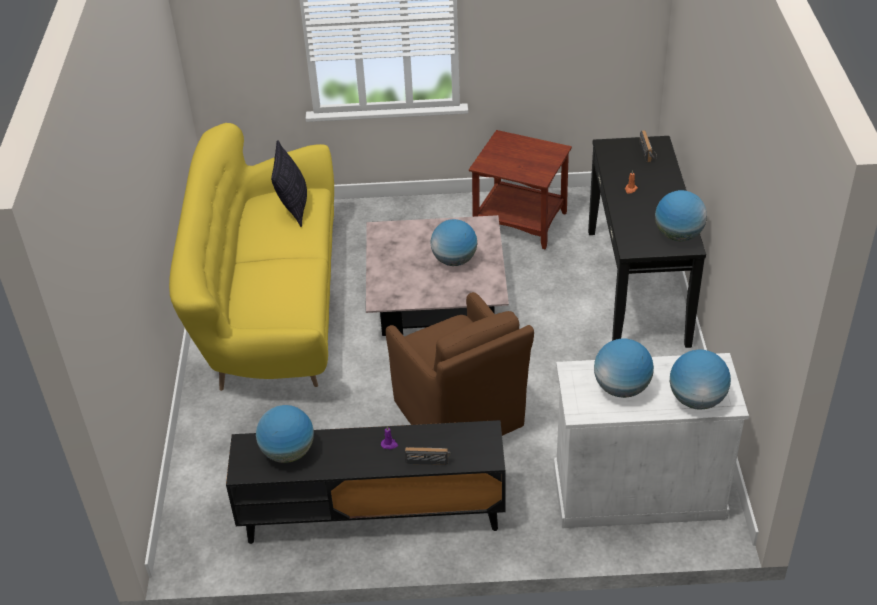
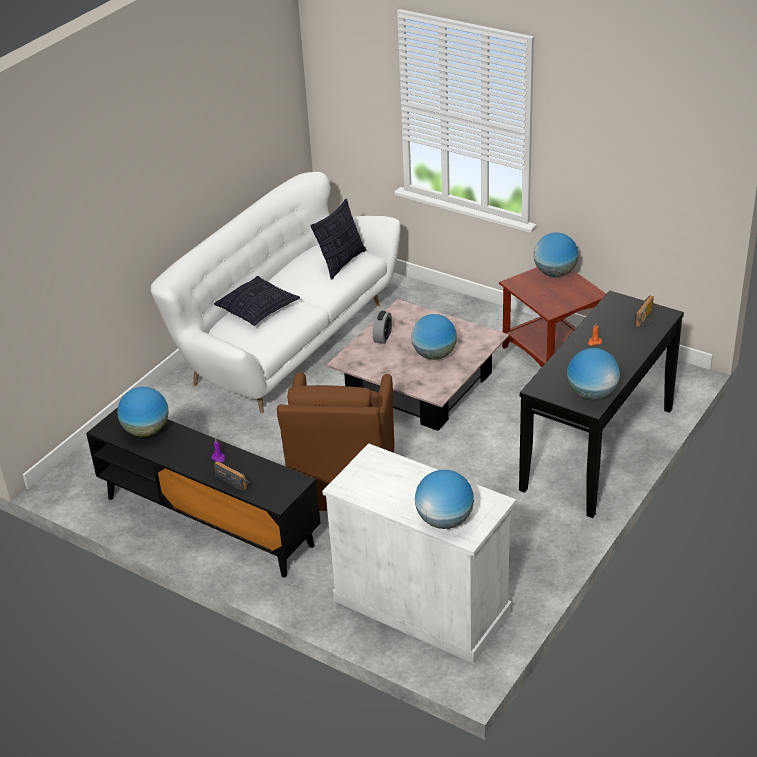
camera: 35 degrees right, 5 degrees down
yellow sofa [169,123,334,391] -> white sofa [151,172,401,413]
globe [594,339,654,398] -> globe moved to [534,233,578,277]
none -> pillow [214,276,300,326]
none -> alarm clock [373,311,392,344]

